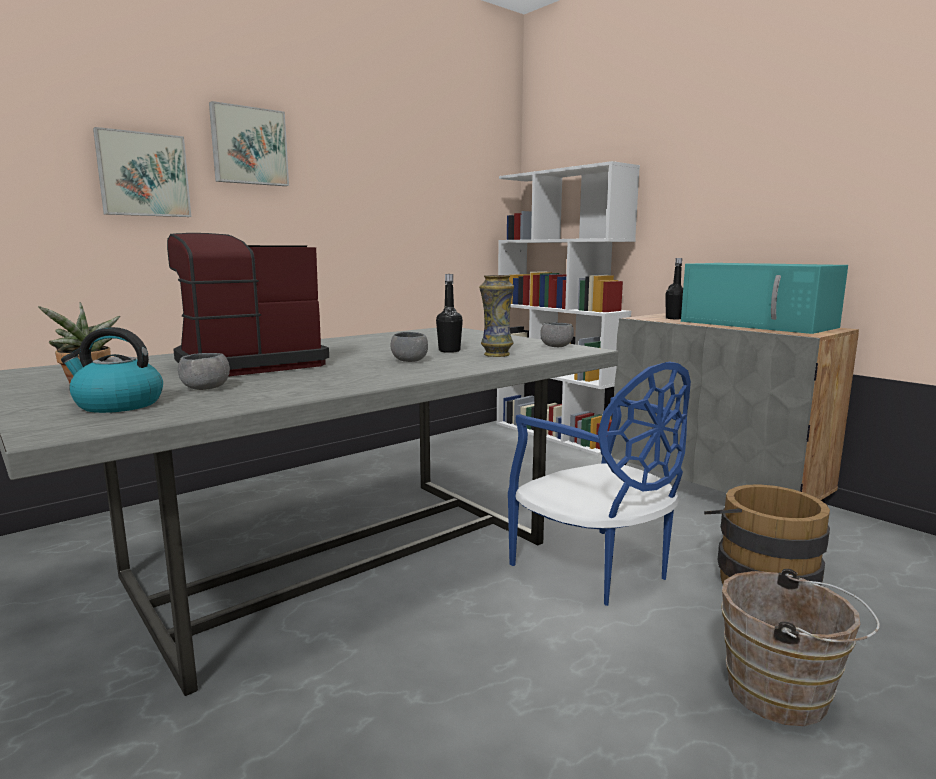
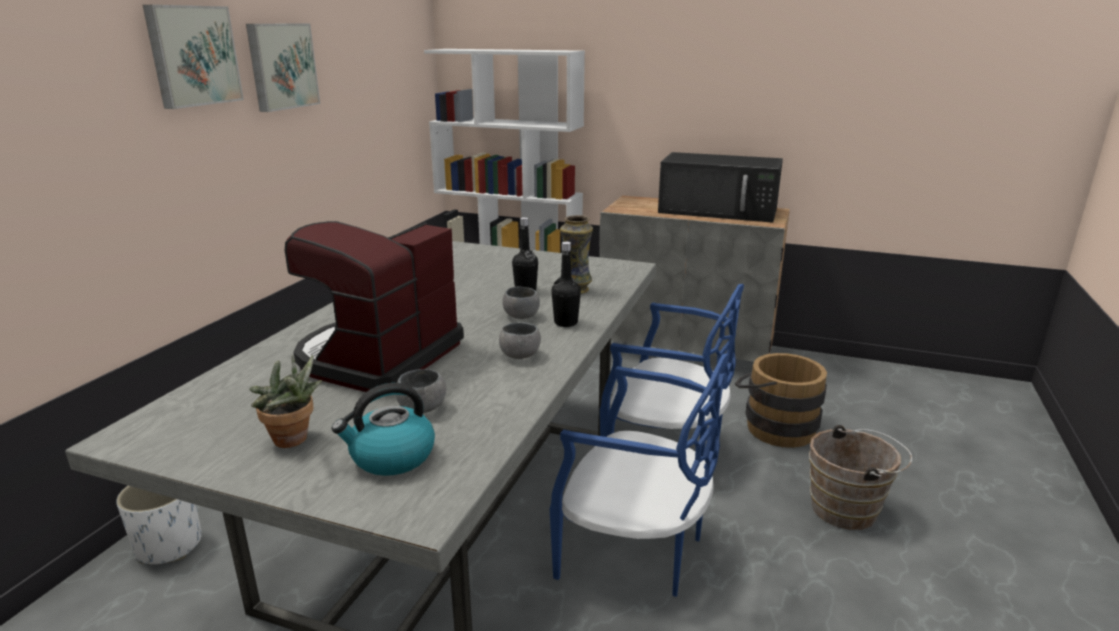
camera: 30 degrees left, 10 degrees up
picture [93,127,191,217] -> picture moved to [246,24,320,112]
grey bowl [540,323,574,347] -> grey bowl moved to [499,322,541,359]
black bottle [665,258,683,319] -> black bottle moved to [551,242,581,327]
turquoise microwave [681,263,848,334] -> black microwave [658,152,783,223]
none -> white planter [116,486,202,565]
none -> blue chair [550,354,729,597]

